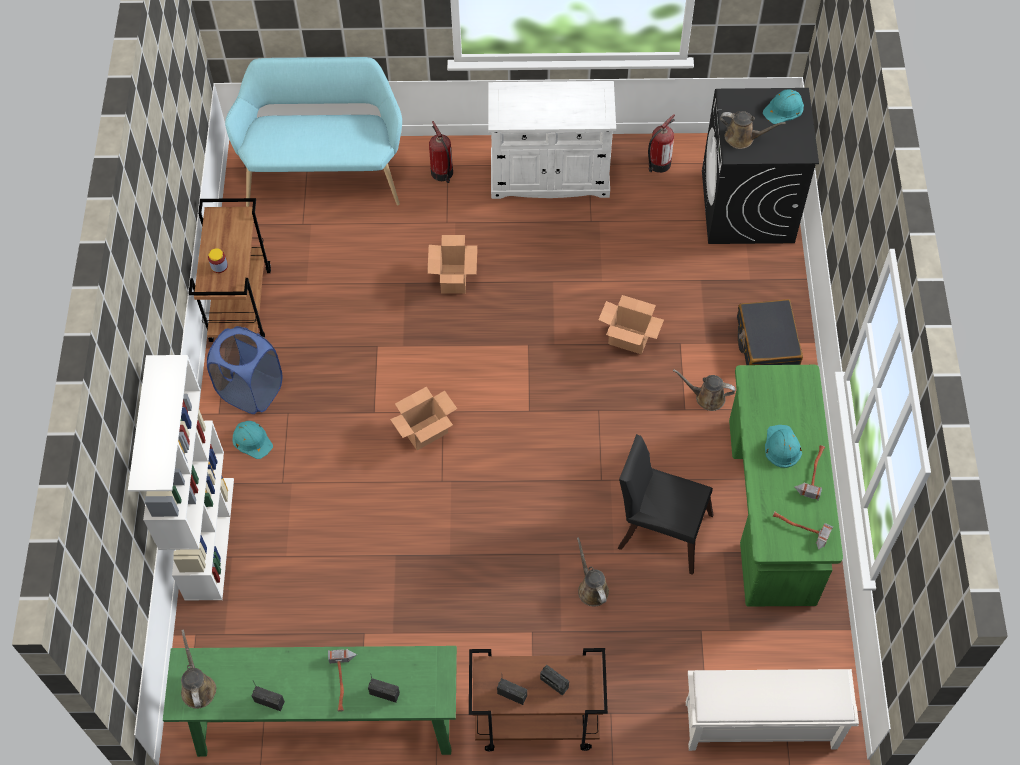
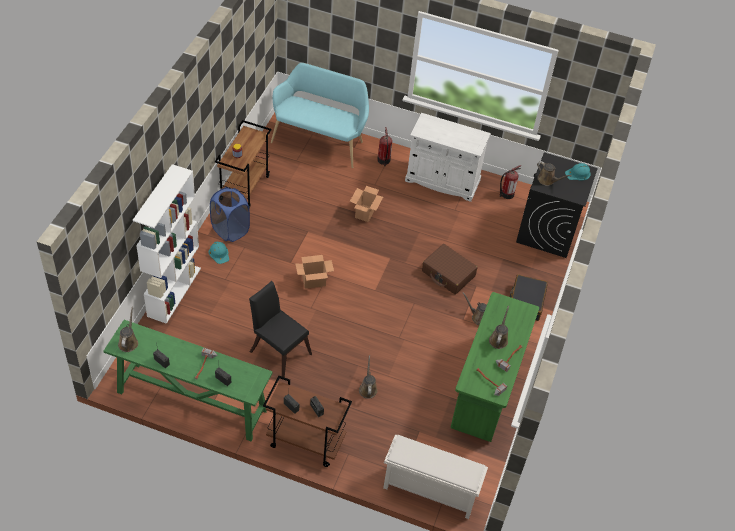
camera: 15 degrees right, 10 degrees down
cardboard box [598,295,664,354] -> brown suitcase [422,244,478,295]
black chair [618,434,714,575] -> black chair moved to [249,281,312,378]
turquoise hard hat [765,425,802,468] -> brown watering can [489,306,509,349]

